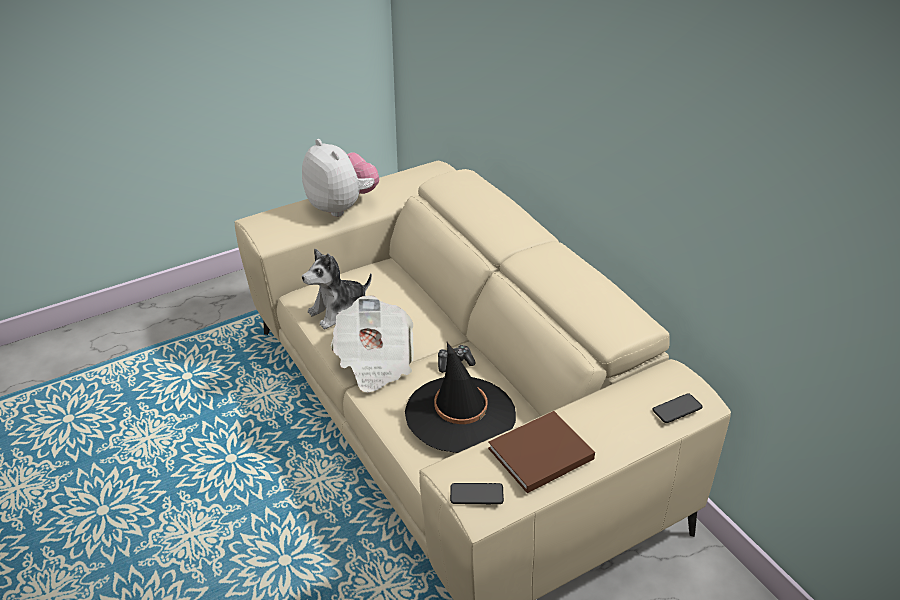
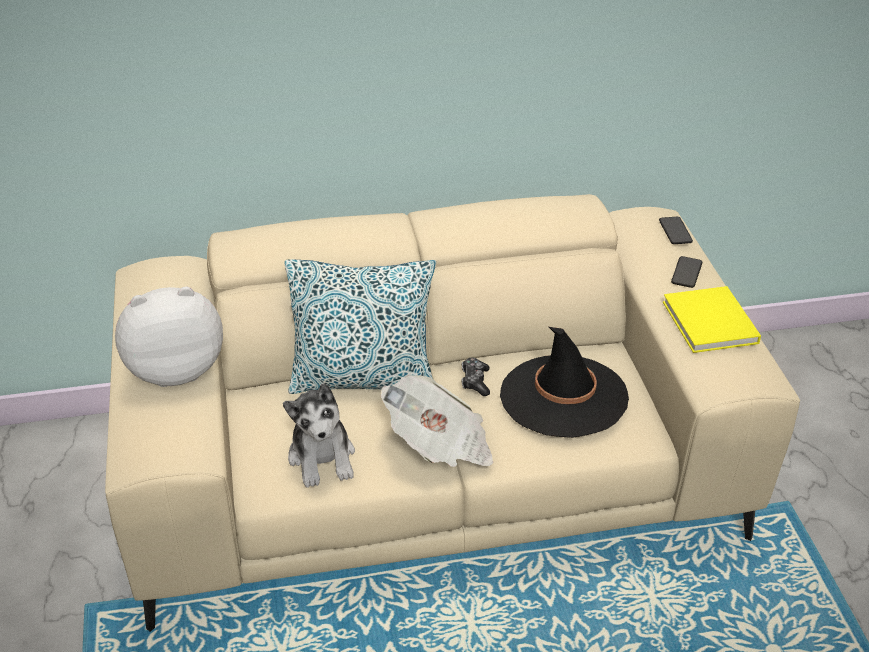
camera: 70 degrees left, 0 degrees up
phone [450,483,504,504] -> phone moved to [671,256,702,288]
brown book [488,411,595,493] -> yellow book [663,286,761,353]
none -> pillow [285,259,436,394]

